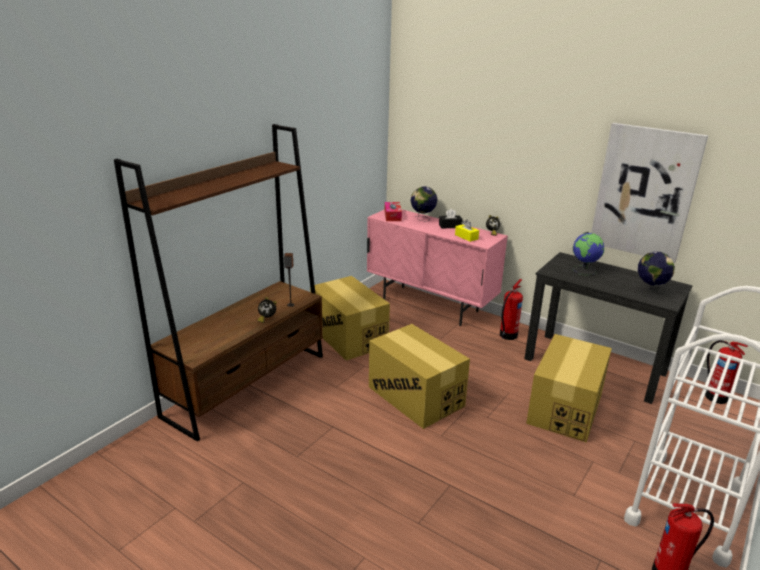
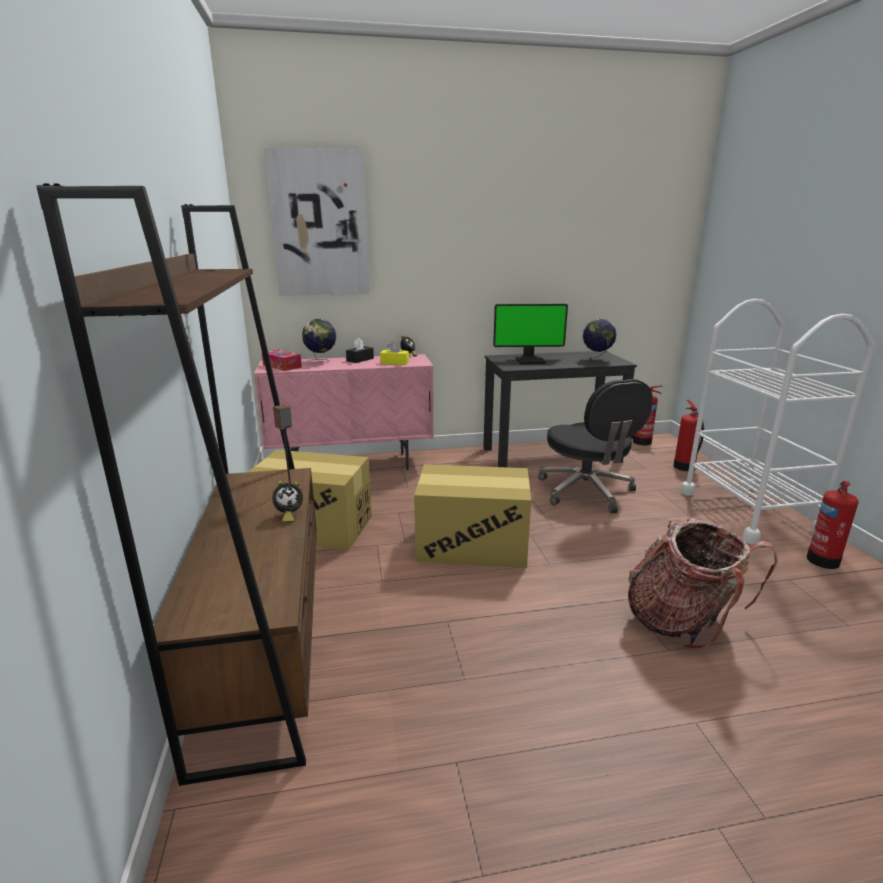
camera: 45 degrees left, 5 degrees down
fire extinguisher [500,279,523,340] -> fire extinguisher moved to [673,400,704,471]
cardboard box [526,334,612,443] -> black office chair [538,379,653,513]
globe [572,232,605,276] -> monitor [493,304,568,364]
picture [591,123,708,263] -> picture moved to [264,147,370,296]
none -> backpack [628,518,778,650]

